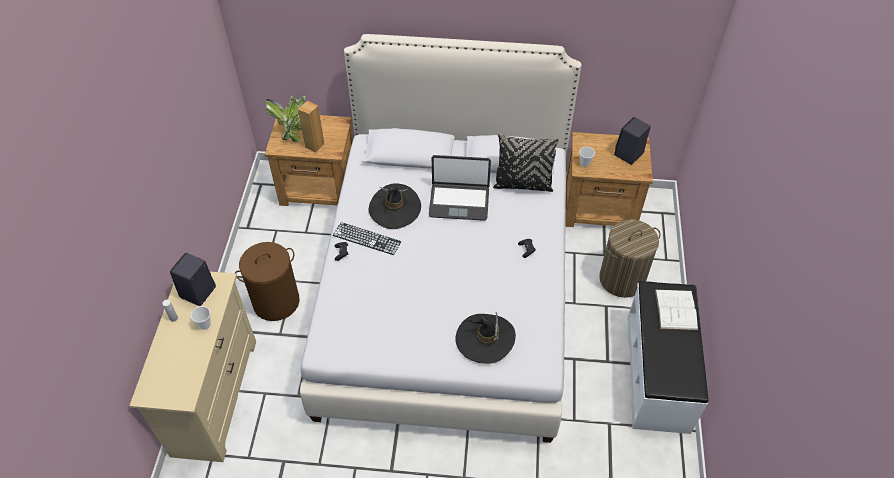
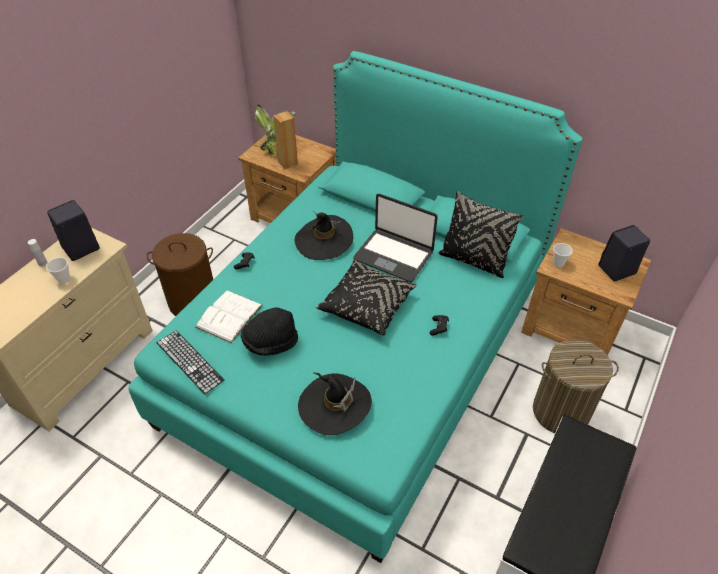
camera: 25 degrees right, 5 degrees down
white bed [300,34,582,443] -> turquoise bed [129,51,583,563]
keyboard [333,222,401,255] -> keyboard moved to [157,330,224,394]
white book [655,290,698,331] -> white book moved to [195,290,263,343]
none -> black hat [241,307,298,356]
none -> black pillow [316,260,417,335]

